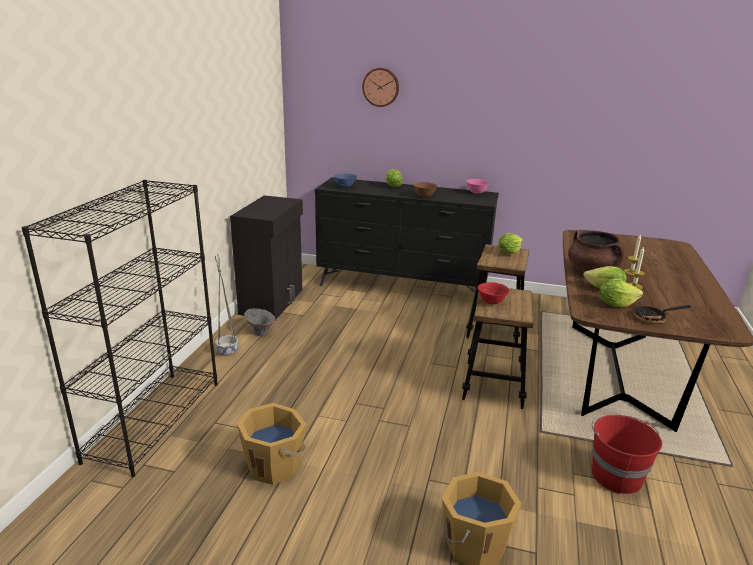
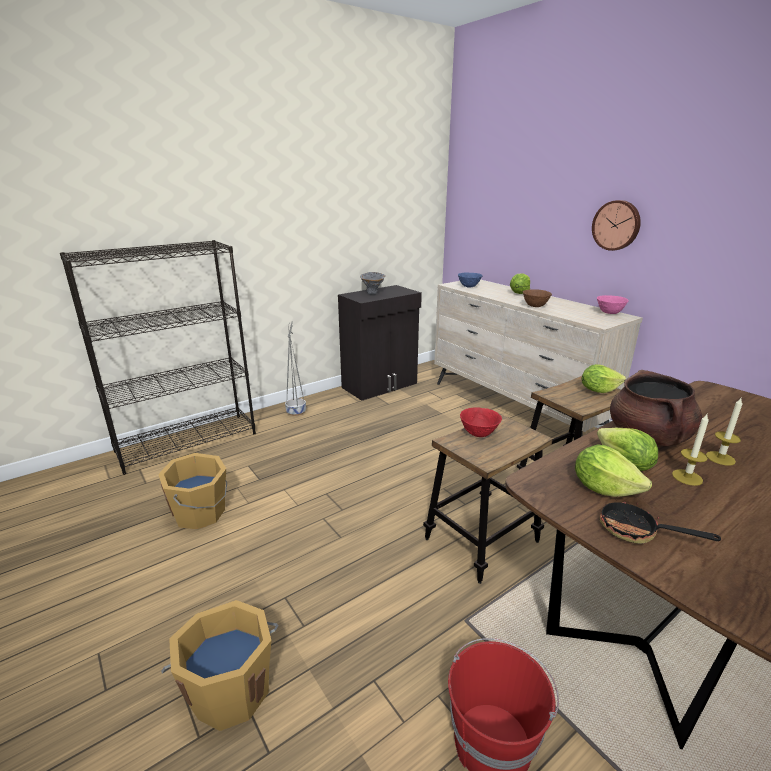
camera: 40 degrees right, 0 degrees up
grey vase [244,308,275,336] -> grey vase moved to [360,272,385,294]
black dresser [315,177,499,293] -> beige dresser [434,279,643,436]
wall clock [362,68,399,107] -> wall clock moved to [592,200,641,251]

